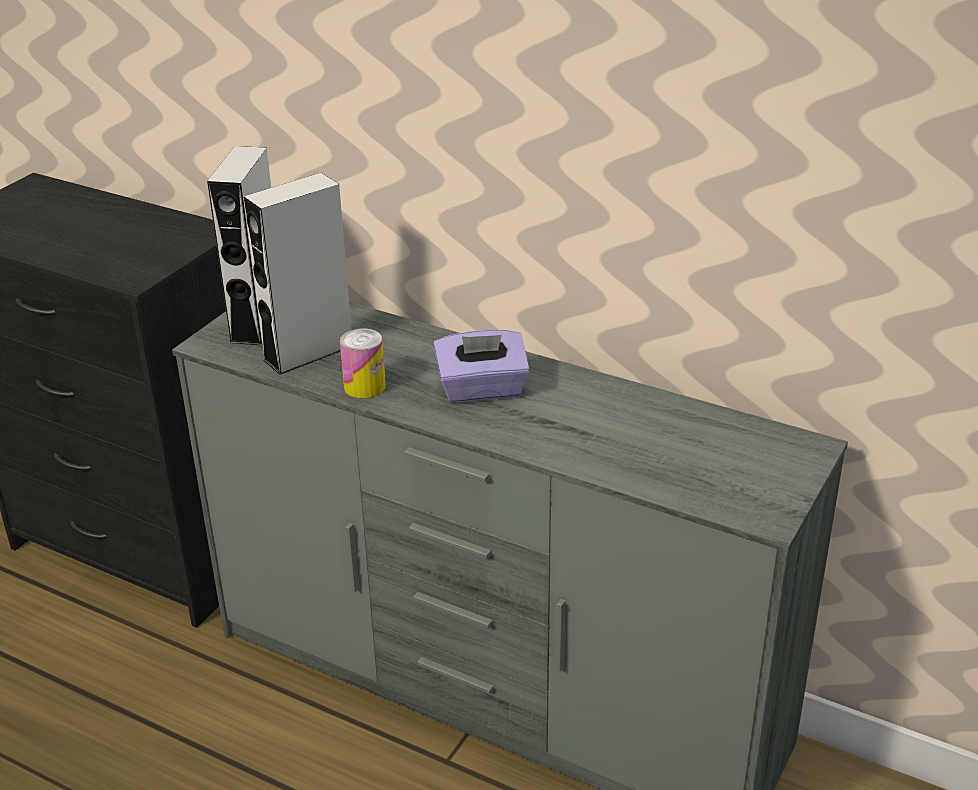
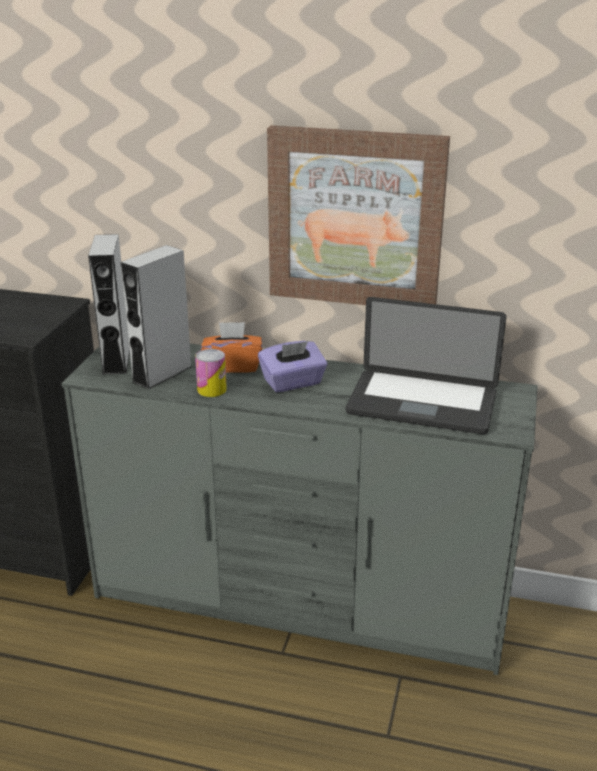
camera: 15 degrees left, 5 degrees down
none -> orange tissue box [201,322,262,373]
none -> picture [267,125,450,305]
none -> laptop [346,297,506,434]

